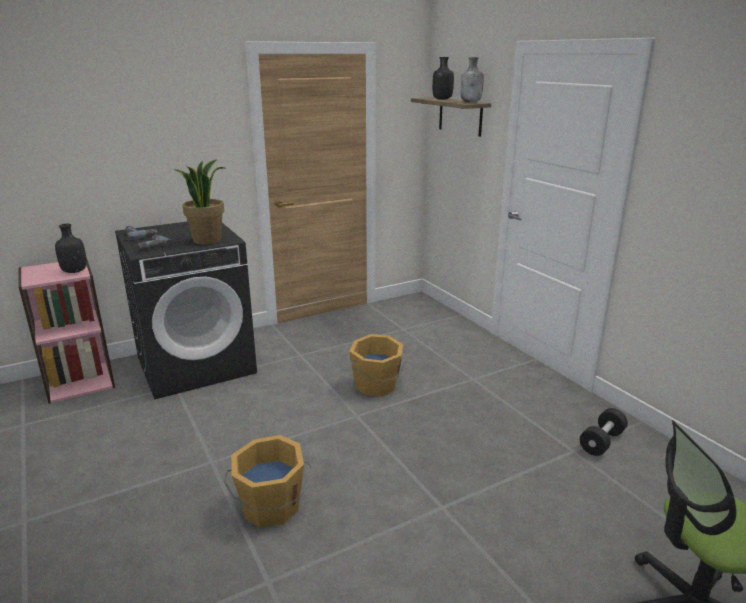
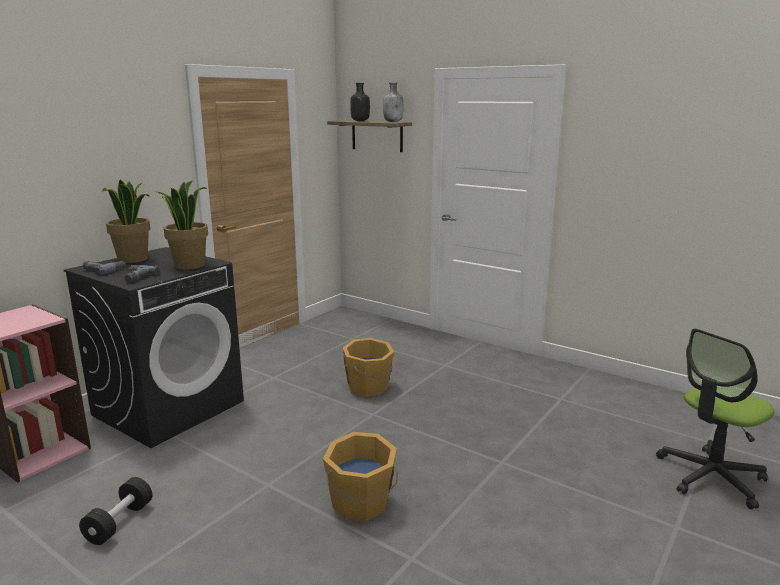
camera: 25 degrees left, 5 degrees down
black bottle [55,224,87,273] -> none
black dumbbell [580,408,628,456] -> black dumbbell moved to [79,477,152,545]
none -> potted plant [102,179,151,263]

